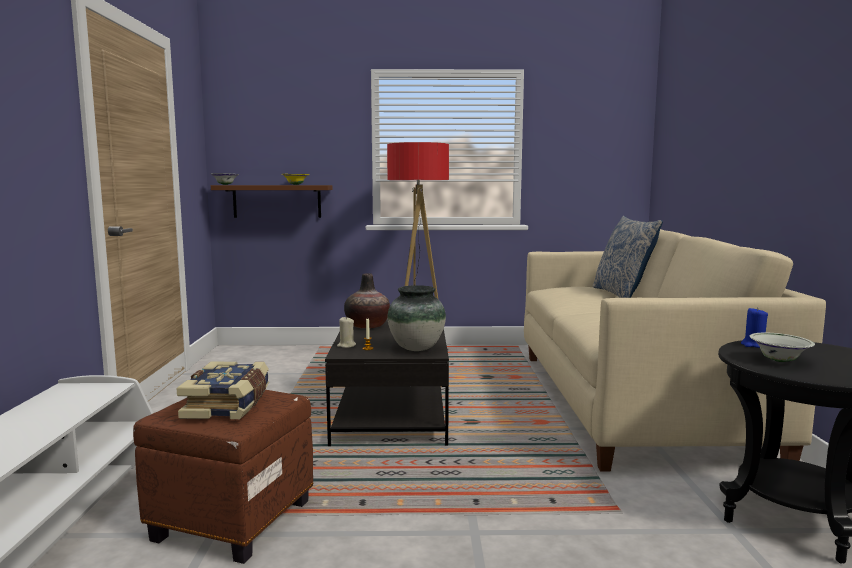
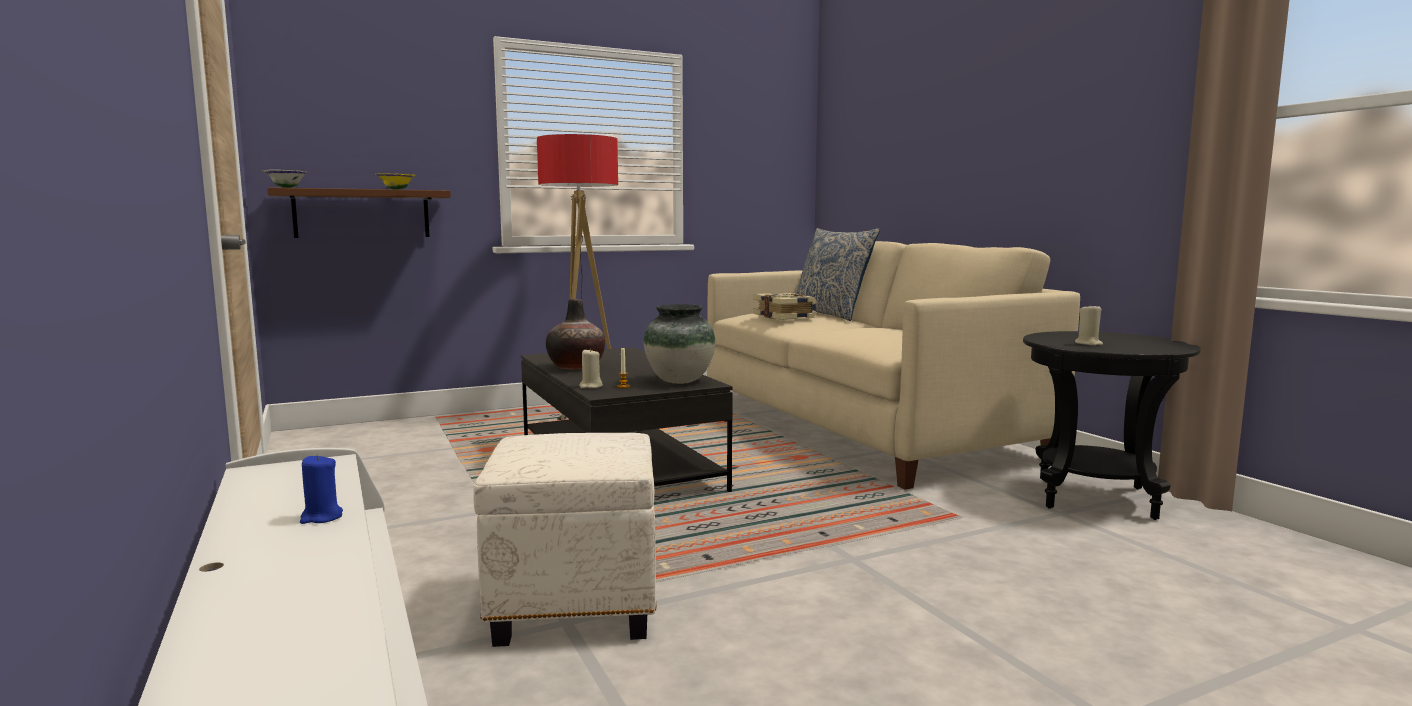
camera: 25 degrees left, 0 degrees up
brown ottoman [133,390,313,564] -> white ottoman [473,433,657,647]
book [176,361,269,419] -> book moved to [753,293,817,320]
blue candle [741,307,768,348] -> blue candle moved to [300,454,343,524]
white bowl [750,333,815,362] -> beige candle [1075,303,1103,346]

